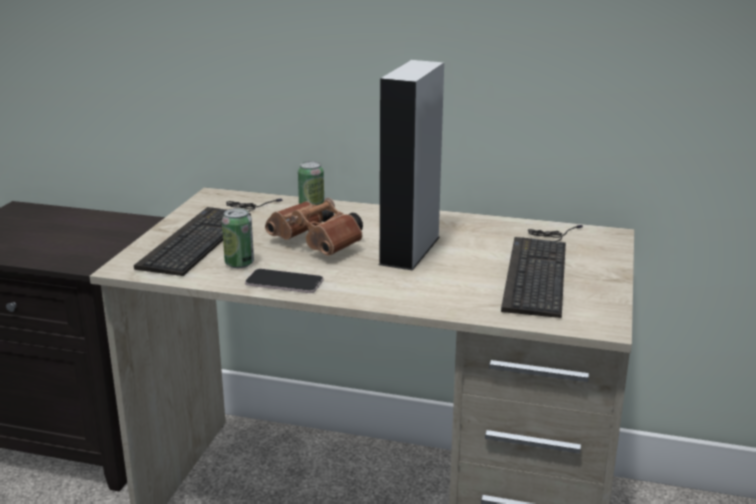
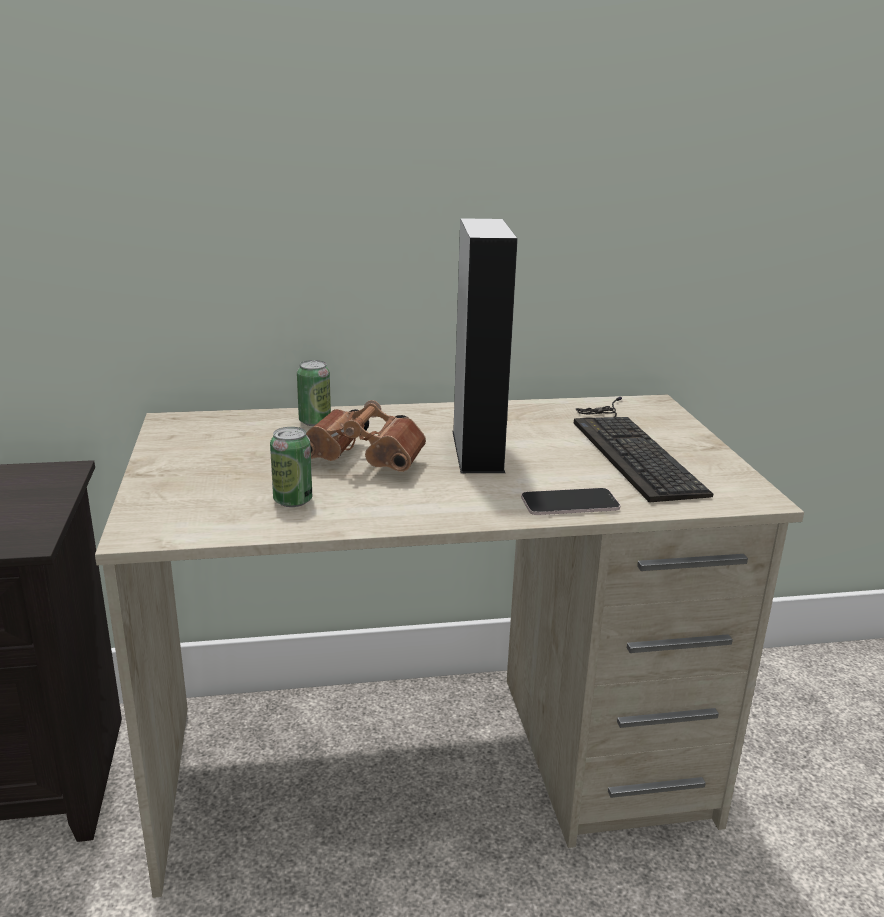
camera: 25 degrees left, 0 degrees up
keyboard [134,199,282,276] -> none
phone [245,269,323,293] -> phone moved to [521,488,620,515]

